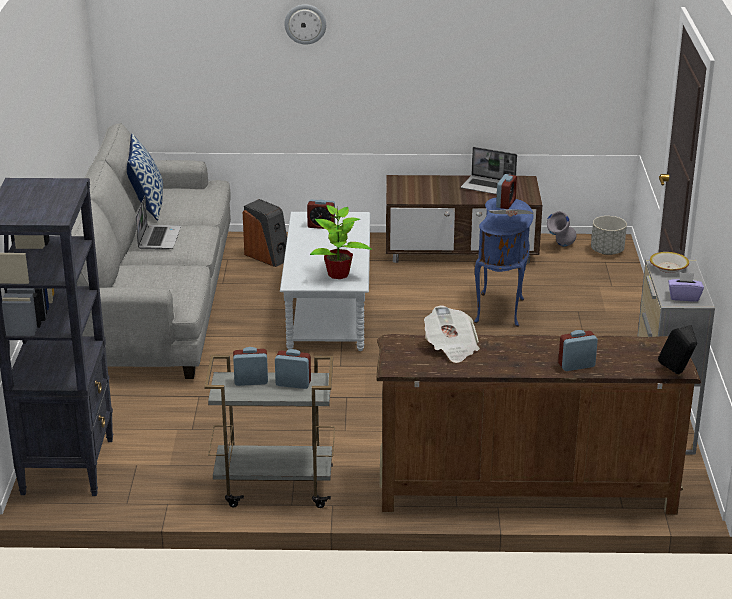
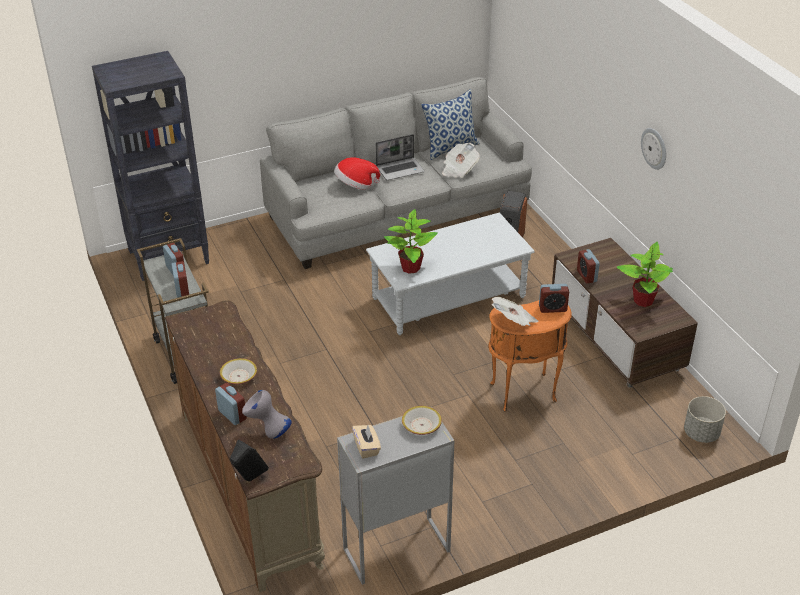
camera: 65 degrees right, 10 degrees up
wall clock [284,4,326,45] -> wall clock moved to [641,128,666,170]
alarm clock [307,200,335,229] -> alarm clock moved to [577,249,599,284]
newspaper [424,305,480,363] -> newspaper moved to [442,143,480,178]
laptop [461,147,517,194] -> potted plant [617,242,673,307]
blue side table [474,198,534,327] -> orange side table [489,300,572,412]
grey vase [547,211,577,246] -> grey vase moved to [242,390,292,439]
purple tissue box [668,272,704,302] -> beige tissue box [352,425,381,459]
none -> bowl [220,358,257,384]
none -> hat [334,157,380,190]

